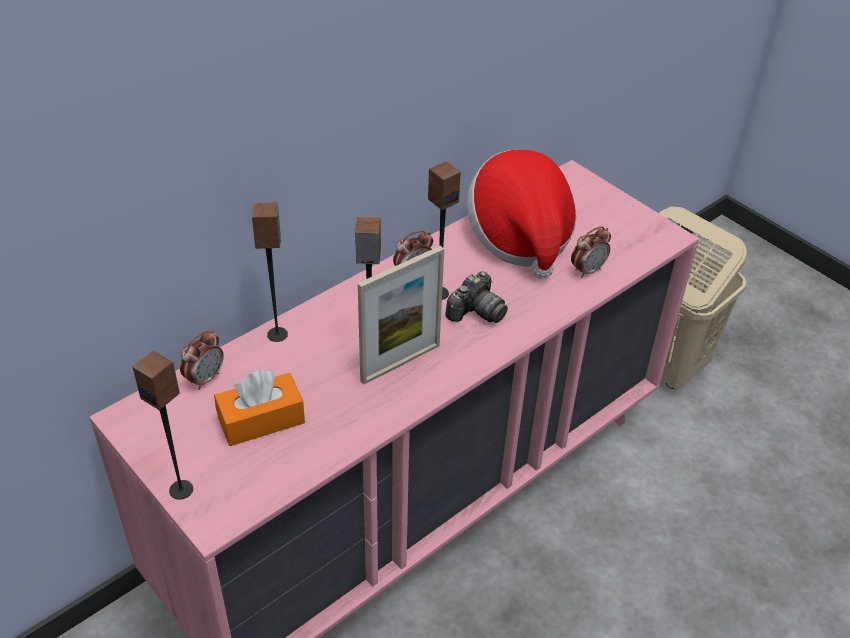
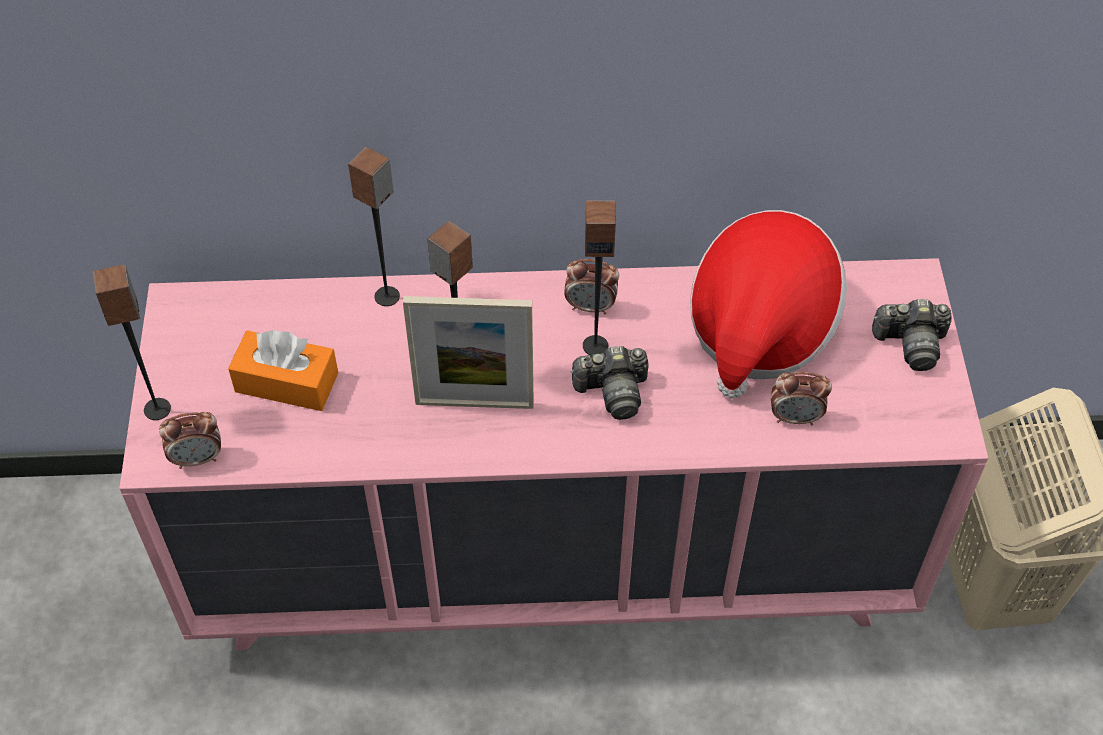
camera: 40 degrees right, 10 degrees up
alarm clock [180,330,224,390] -> alarm clock moved to [159,412,221,469]
none -> camera [872,299,952,371]

